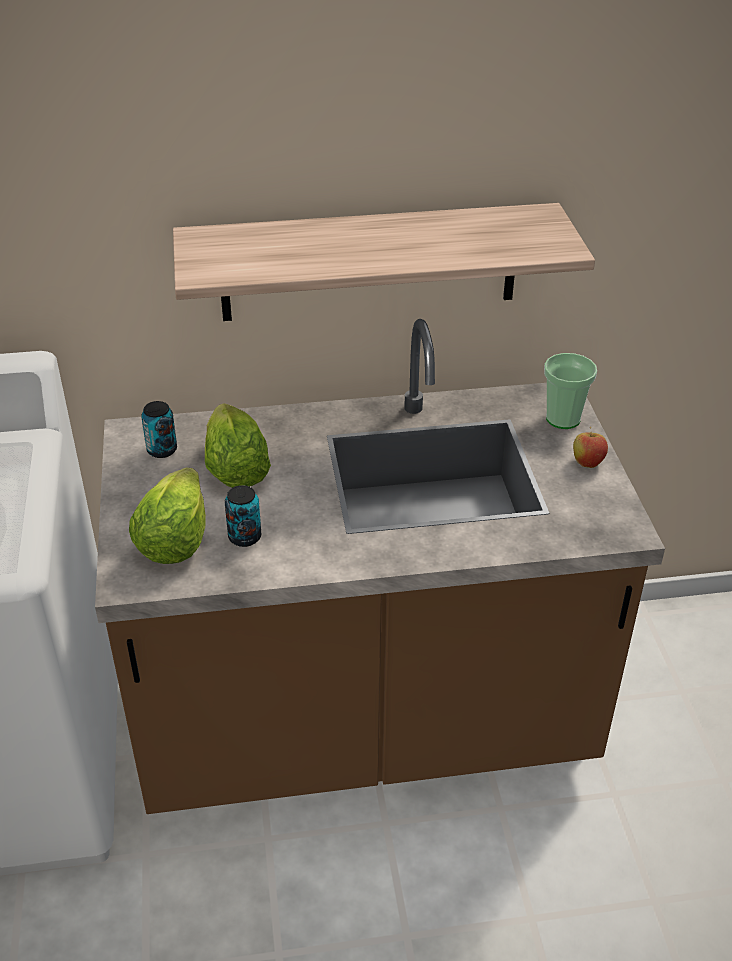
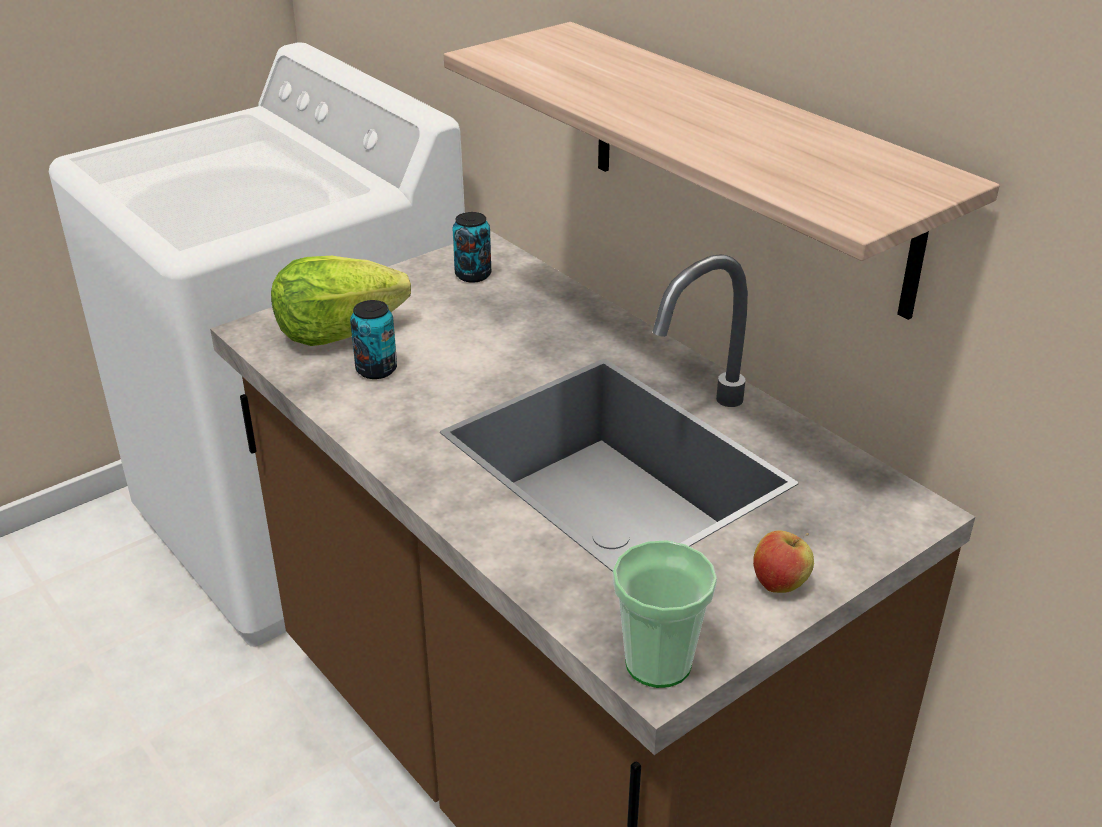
camera: 60 degrees right, 5 degrees down
lettuce [205,403,271,488] -> none
cup [544,353,597,429] -> cup moved to [613,540,717,688]

